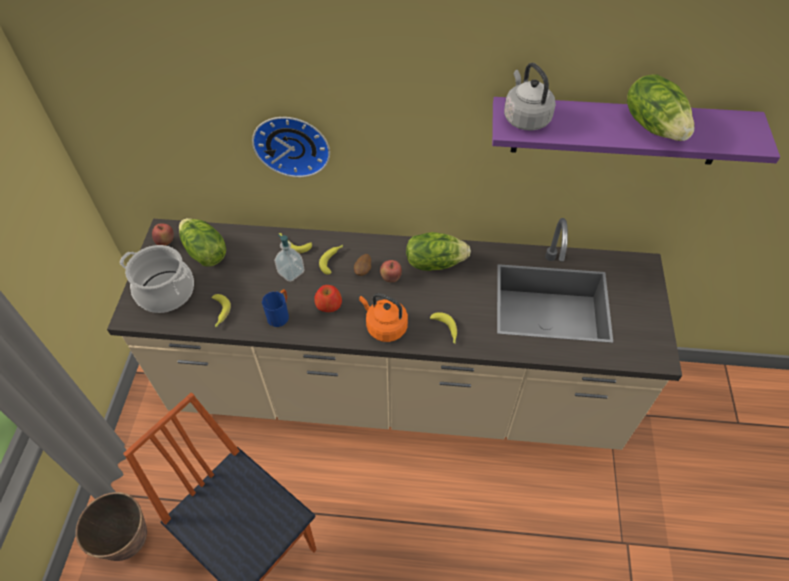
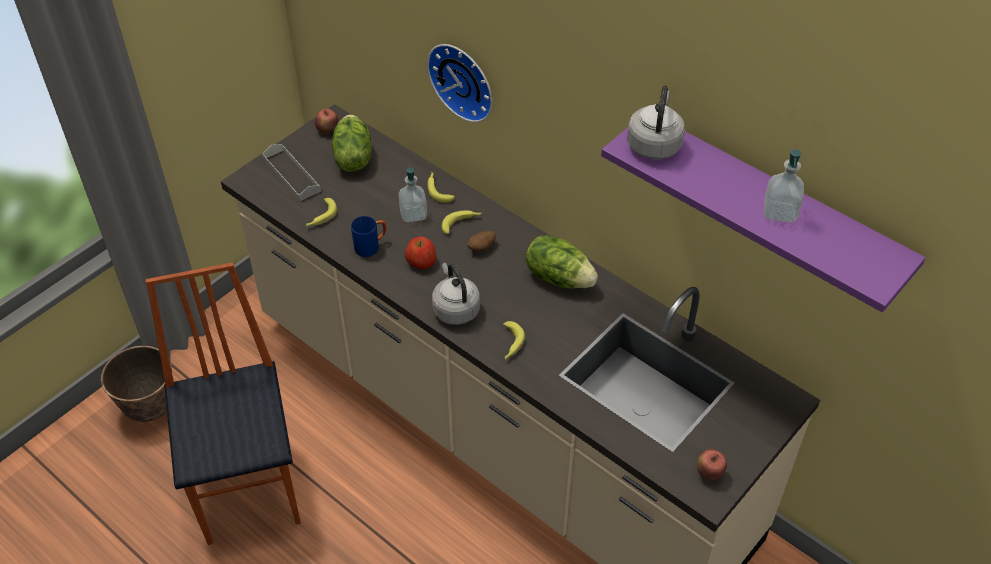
camera: 35 degrees right, 5 degrees down
cooking pot [120,245,194,313] -> grey tray [262,144,321,201]
orange kettle [359,293,408,342] -> grey kettle [432,263,480,325]
apple [380,260,402,282] -> apple moved to [697,449,727,481]
lettuce [627,75,695,141] -> soap dispenser [764,149,804,223]

